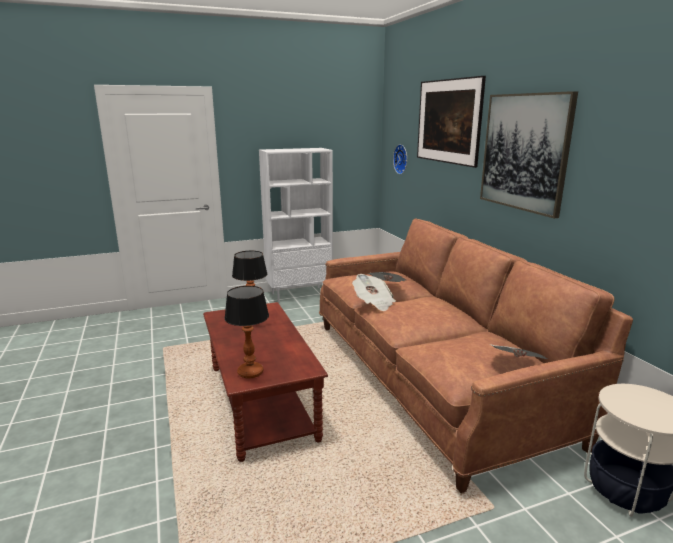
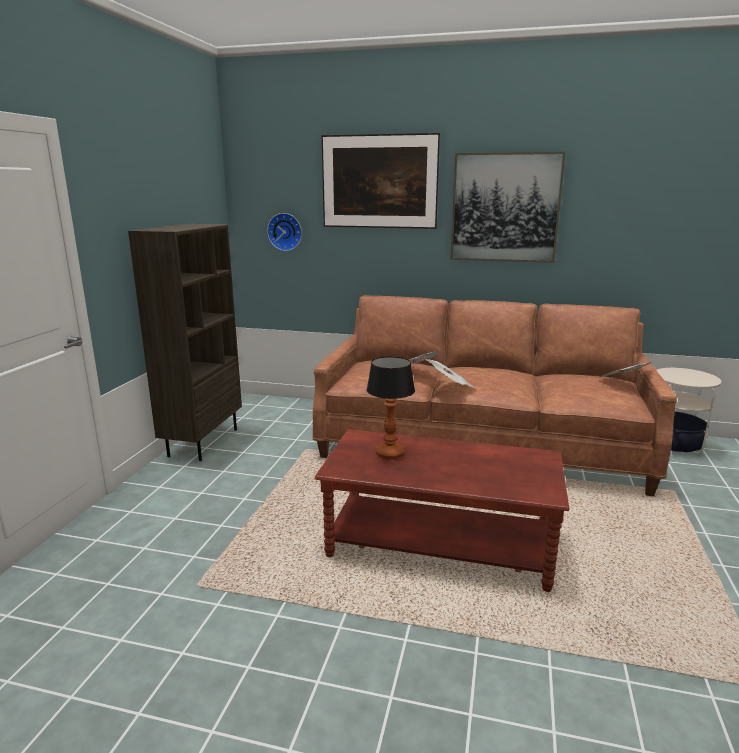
camera: 55 degrees left, 0 degrees up
table lamp [224,286,269,378] -> none
white bookcase [259,148,333,302] -> brown bookcase [128,224,242,461]

